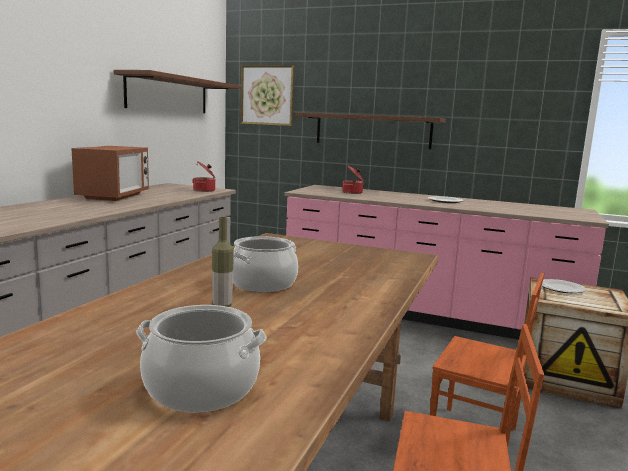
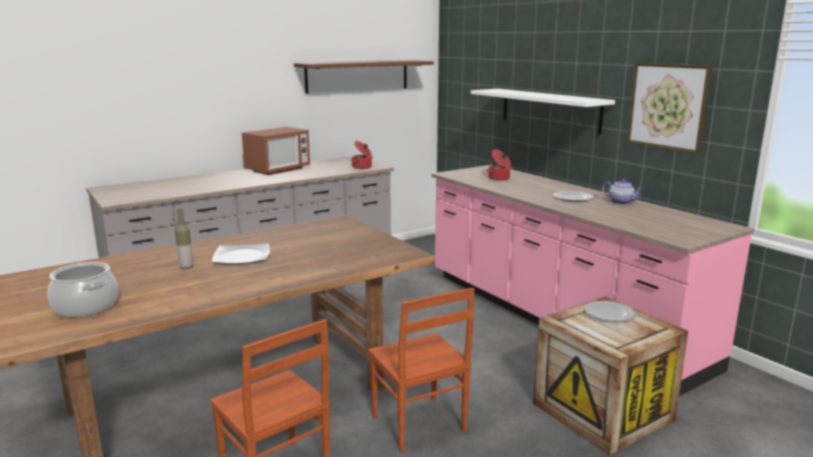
camera: 35 degrees right, 5 degrees up
cooking pot [233,236,298,292] -> plate [212,243,270,265]
picture [240,65,295,126] -> picture moved to [626,63,712,154]
brown shelf [295,113,446,149] -> white shelf [471,89,615,135]
none -> teapot [602,179,643,204]

